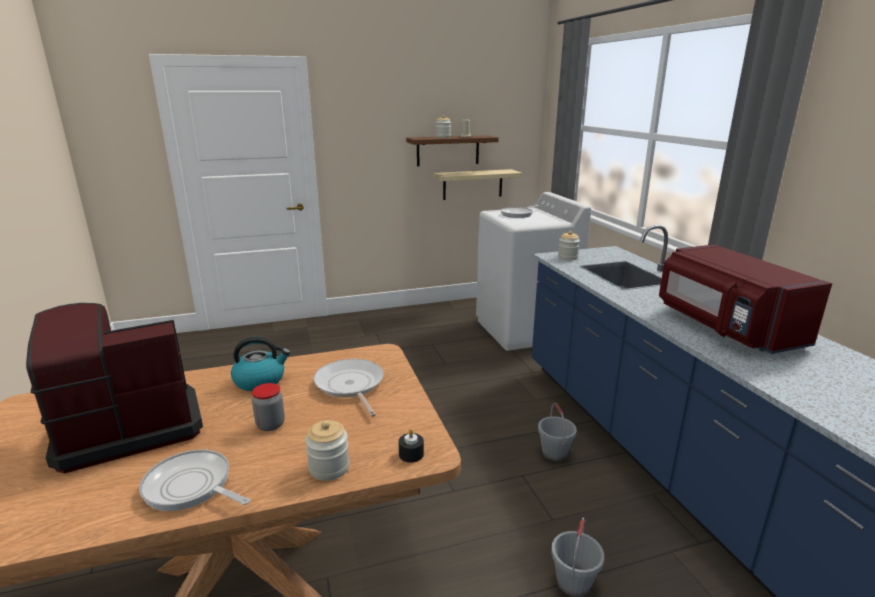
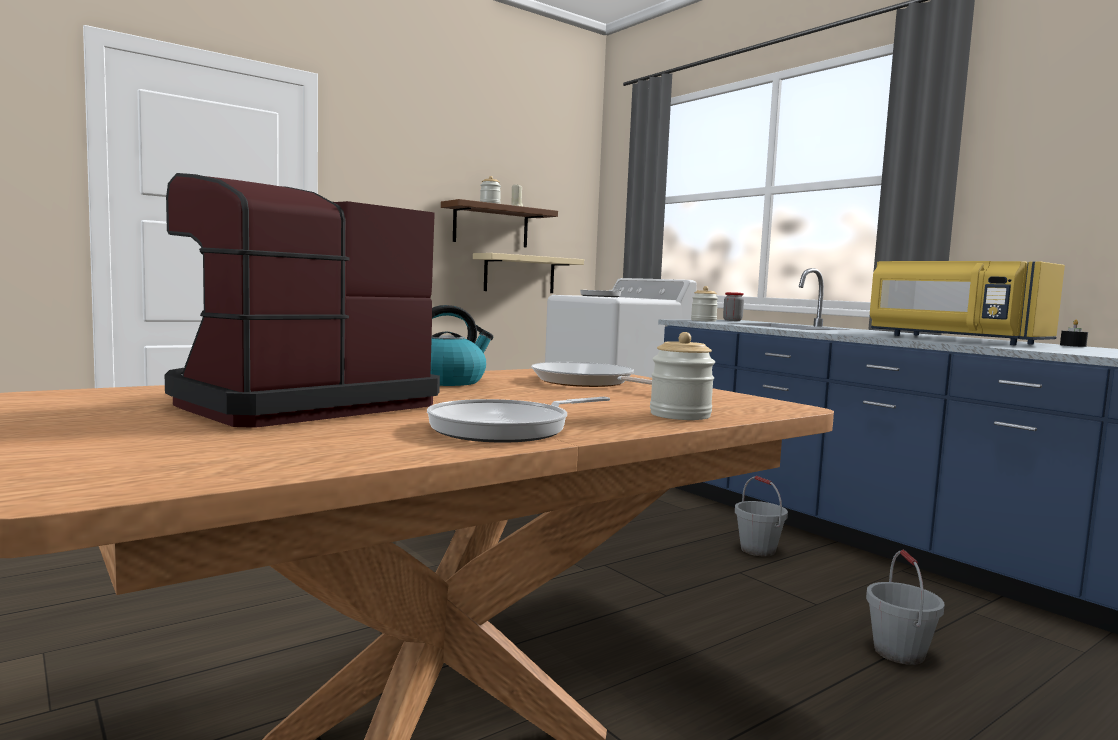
camera: 20 degrees left, 15 degrees down
frying pan [139,449,250,511] -> frying pan turned 45 degrees counterclockwise [427,397,610,443]
jar [252,383,285,431] -> jar moved to [723,292,744,321]
black candle [399,429,424,463] -> black candle moved to [1060,320,1088,347]
red microwave [659,244,832,354] -> yellow microwave [870,261,1065,345]

